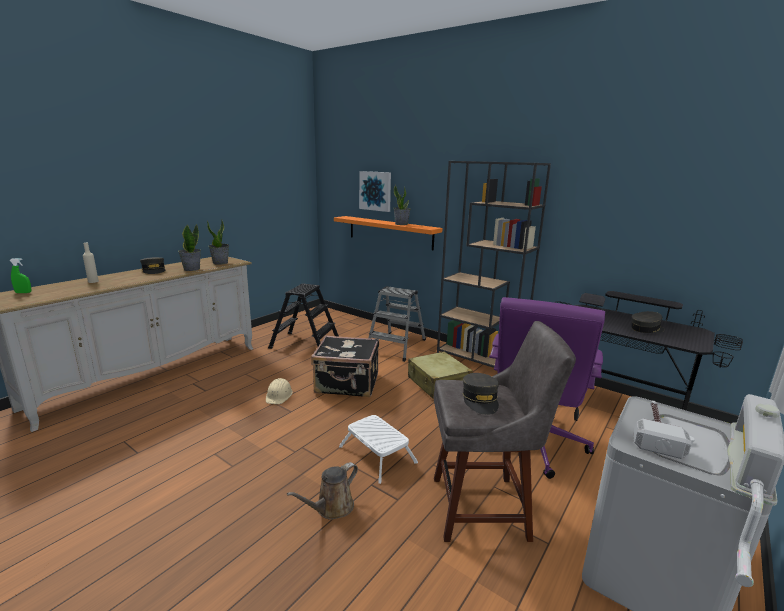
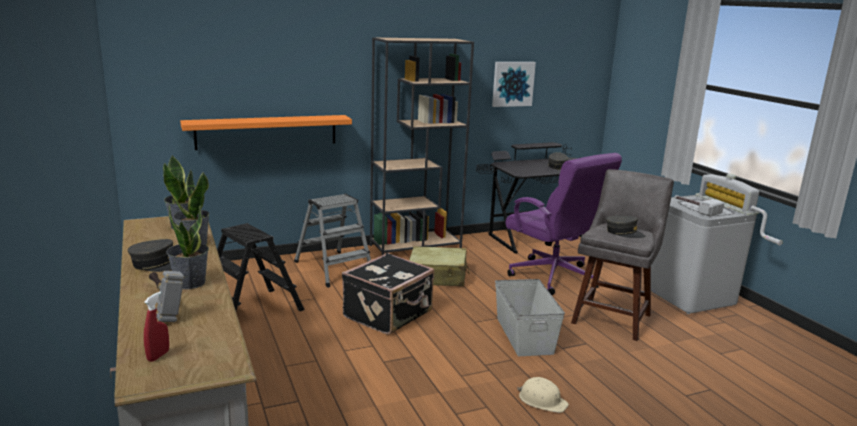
camera: 60 degrees left, 0 degrees up
green spray bottle [9,258,31,293] -> red spray bottle [144,292,169,362]
beige bottle [83,243,99,283] -> hammer [149,271,184,322]
beige hard hat [266,378,293,404] -> beige hard hat moved to [517,377,569,413]
brown watering can [287,462,358,520] -> none
white step ladder [339,415,418,484] -> grey storage box [495,279,565,356]
picture [359,171,391,212] -> picture moved to [492,62,536,107]
potted plant [394,185,411,225] -> potted plant moved to [166,205,209,289]

